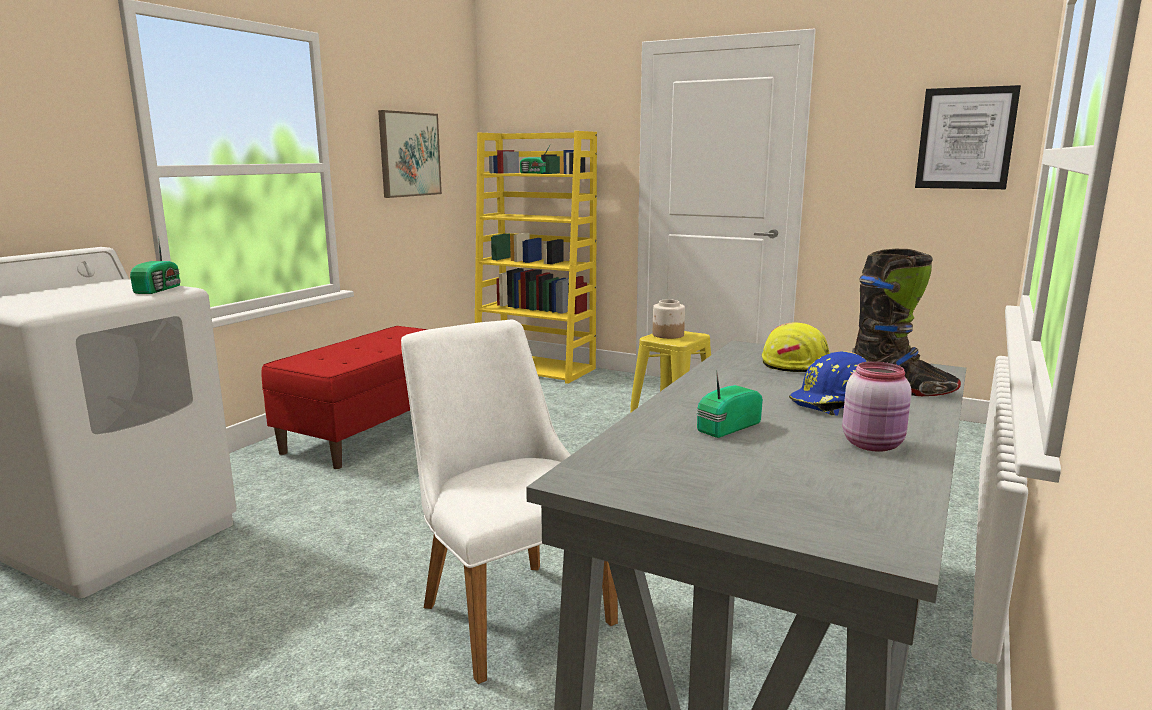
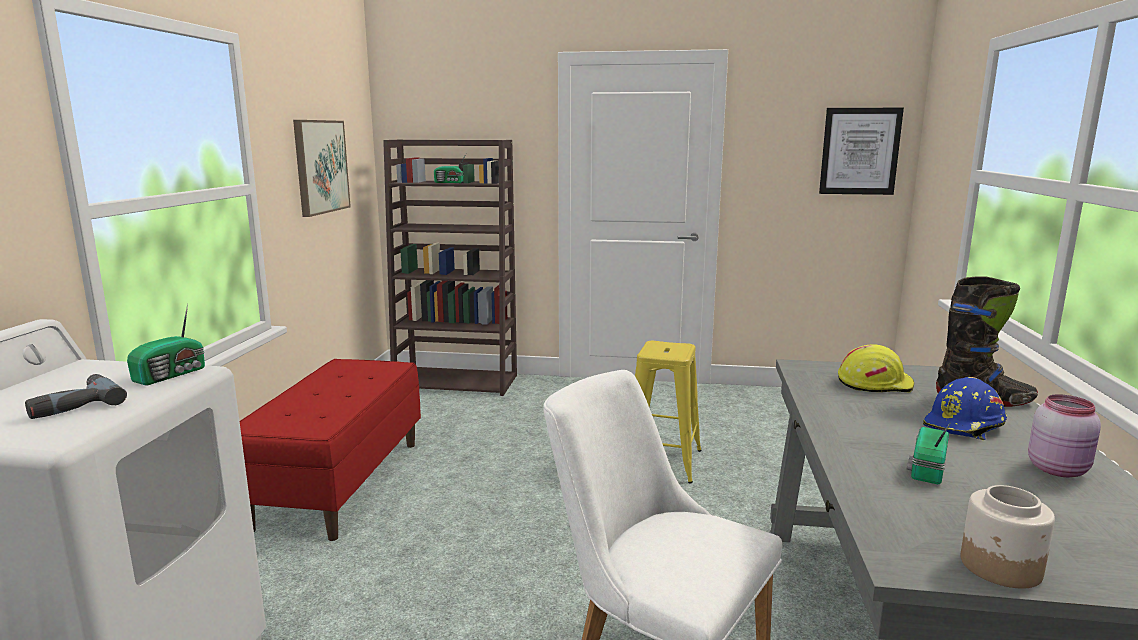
camera: 20 degrees left, 0 degrees up
radio [130,236,181,294] -> radio turned 45 degrees clockwise [127,304,205,386]
yellow bookcase [475,131,597,384] -> brown bookcase [383,140,517,396]
jar [653,299,685,339] -> jar moved to [961,485,1055,589]
none -> power drill [25,374,127,419]

